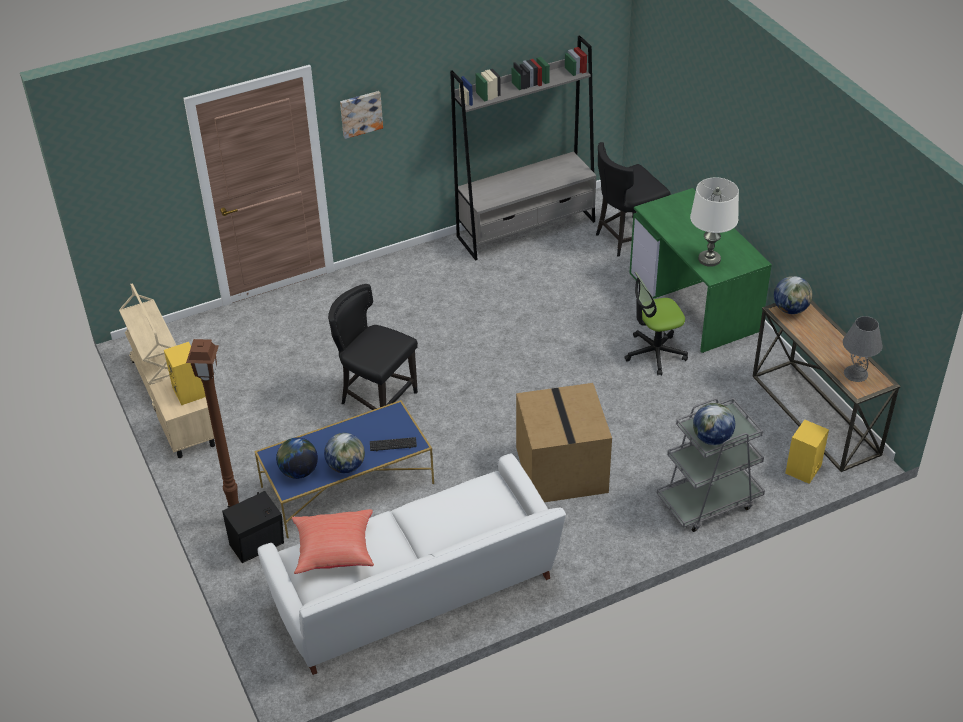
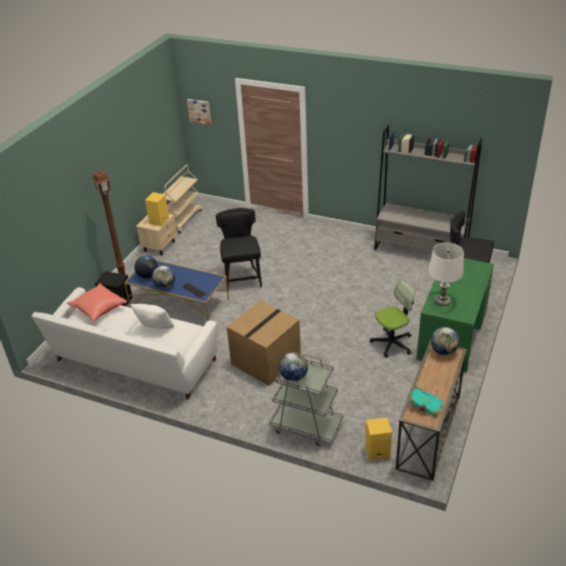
camera: 50 degrees right, 5 degrees down
picture [340,91,383,139] -> picture moved to [187,99,211,125]
office chair [624,272,688,375] -> office chair turned 120 degrees clockwise [370,279,415,358]
grey table lamp [843,316,882,382] -> turquoise book [408,387,443,417]
none -> white pillow [130,304,175,329]

